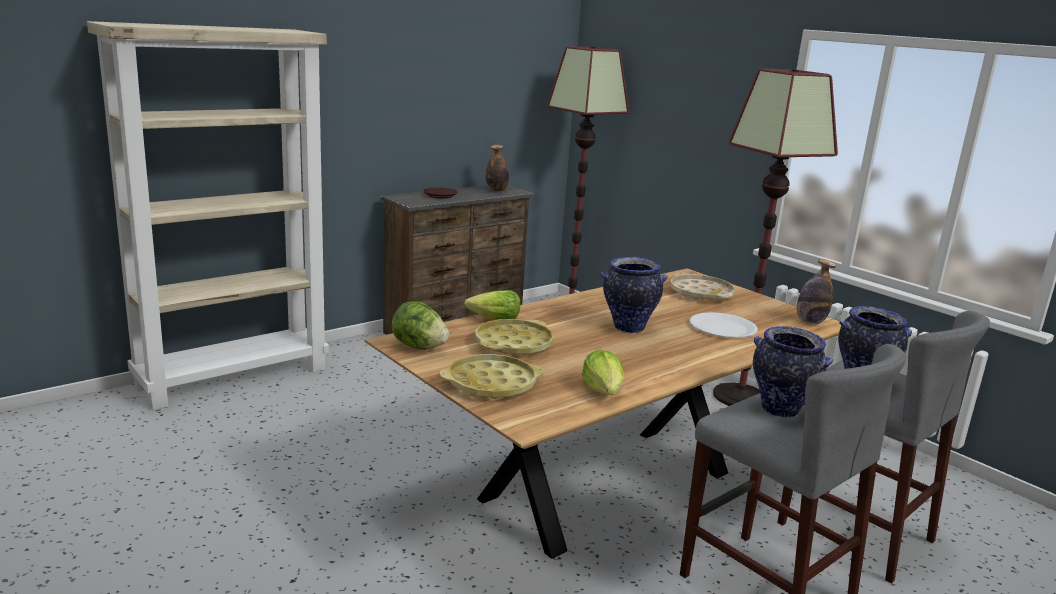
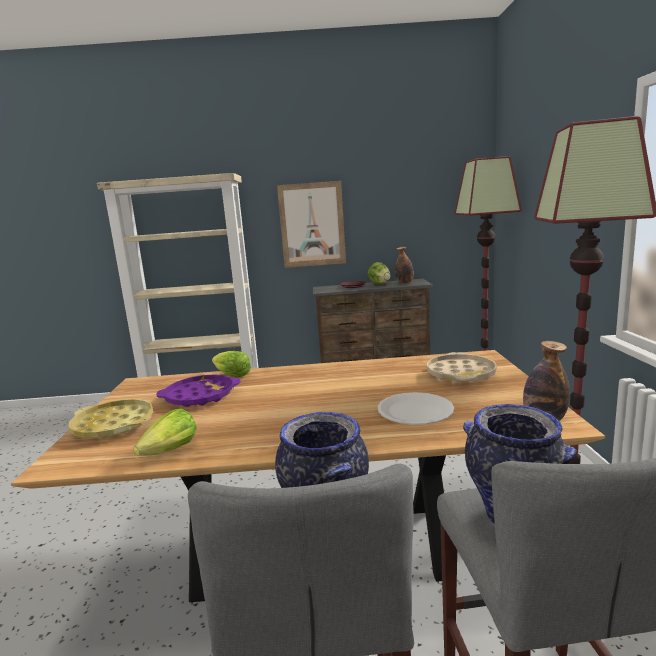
camera: 40 degrees right, 5 degrees down
lettuce [392,301,449,349] -> lettuce moved to [368,262,391,285]
yellow tray [475,319,554,356] -> purple tray [156,375,241,407]
vase [600,257,668,333] -> none
none -> picture [277,181,346,268]

